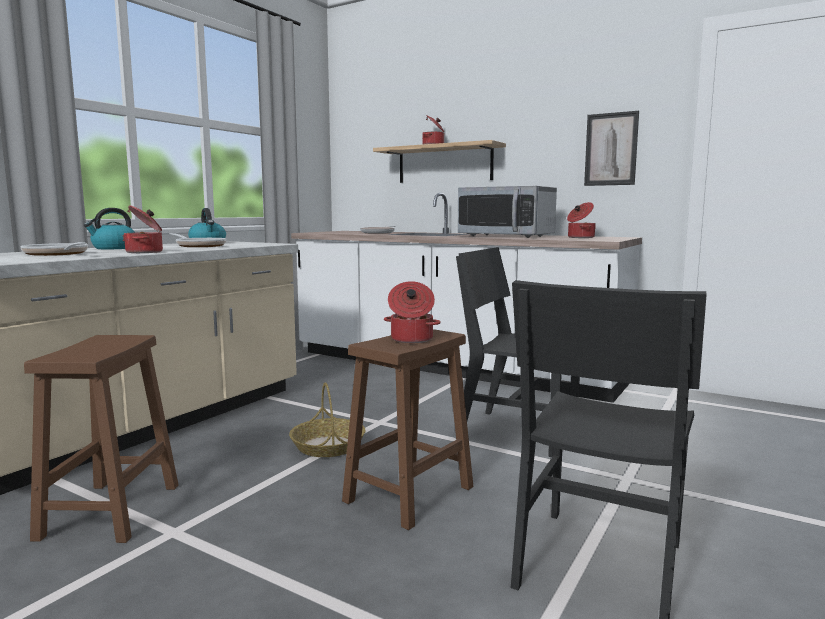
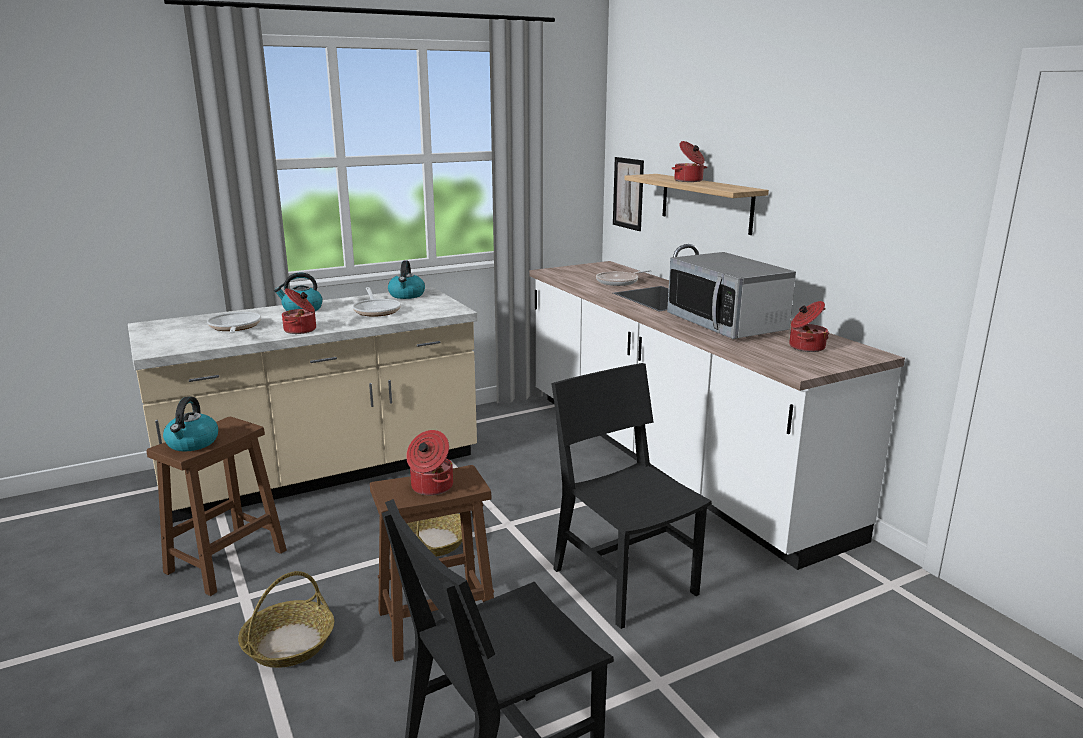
camera: 30 degrees right, 10 degrees up
picture [584,111,639,186] -> picture moved to [613,157,644,231]
none -> kettle [163,397,218,452]
none -> basket [238,571,334,668]

